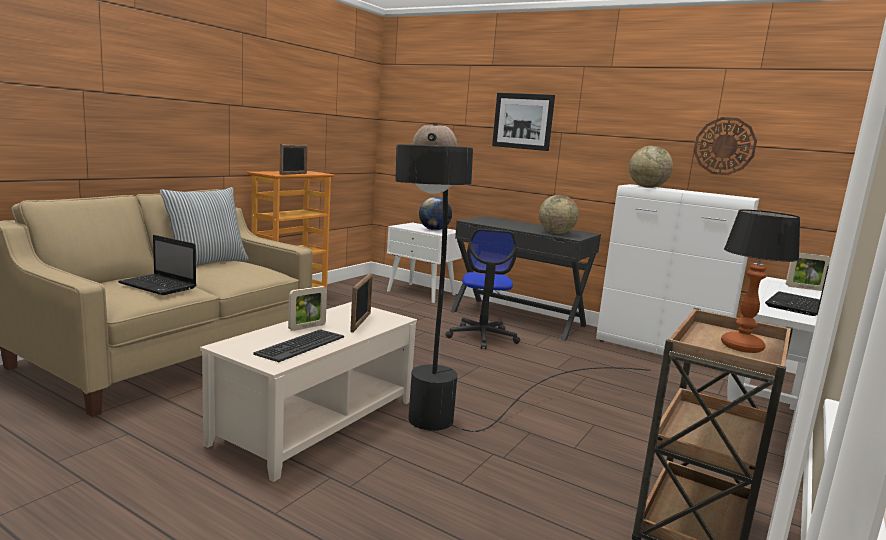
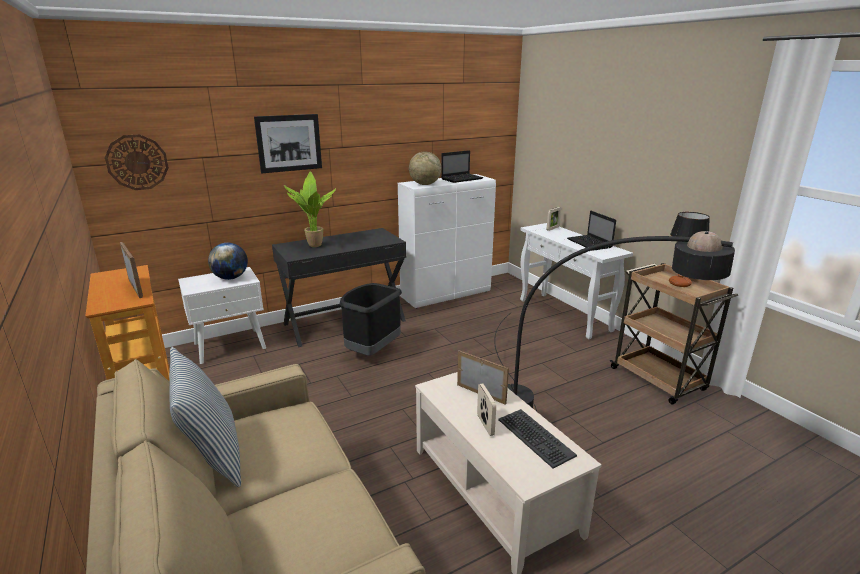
camera: 60 degrees left, 10 degrees up
laptop [118,235,196,295] -> laptop moved to [441,150,483,183]
office chair [446,229,520,349] -> black trash can [340,283,402,356]
globe [539,195,579,234] -> none
wall clock [694,117,757,175] -> wall clock moved to [105,134,169,190]
none -> potted plant [284,171,336,247]

